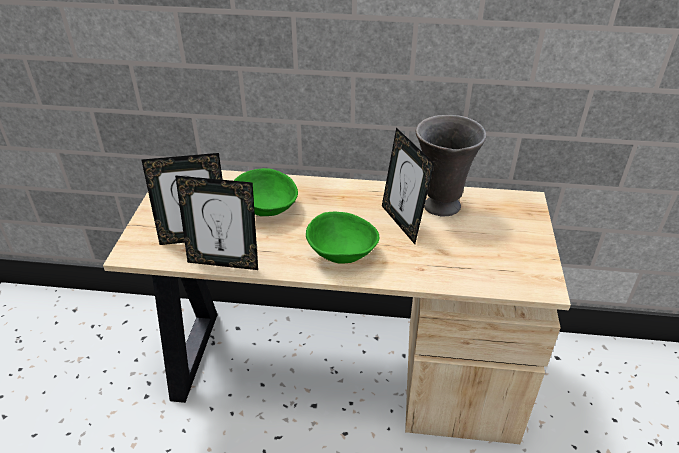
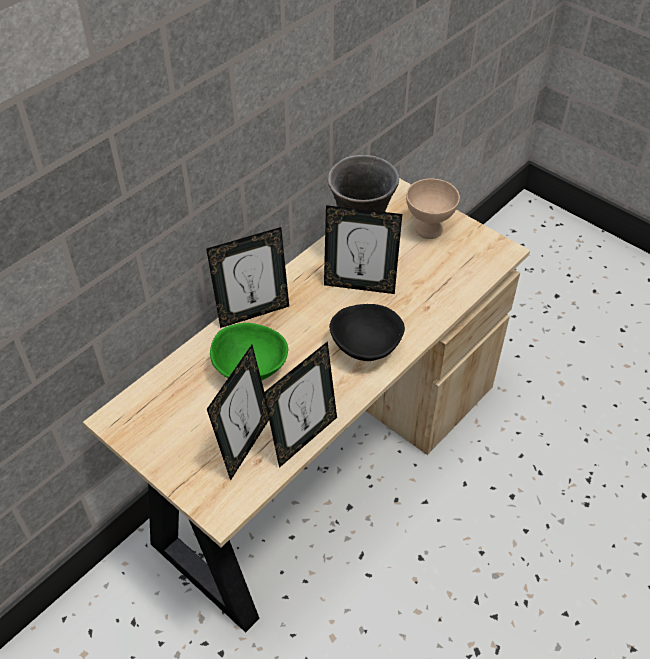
camera: 55 degrees left, 10 degrees up
green bowl [306,212,379,264] -> black bowl [329,304,405,361]
none -> picture frame [206,227,289,328]
none -> beige bowl [406,179,460,239]

